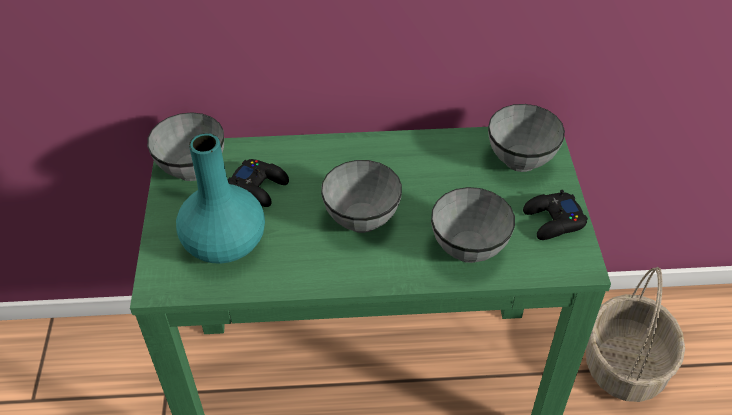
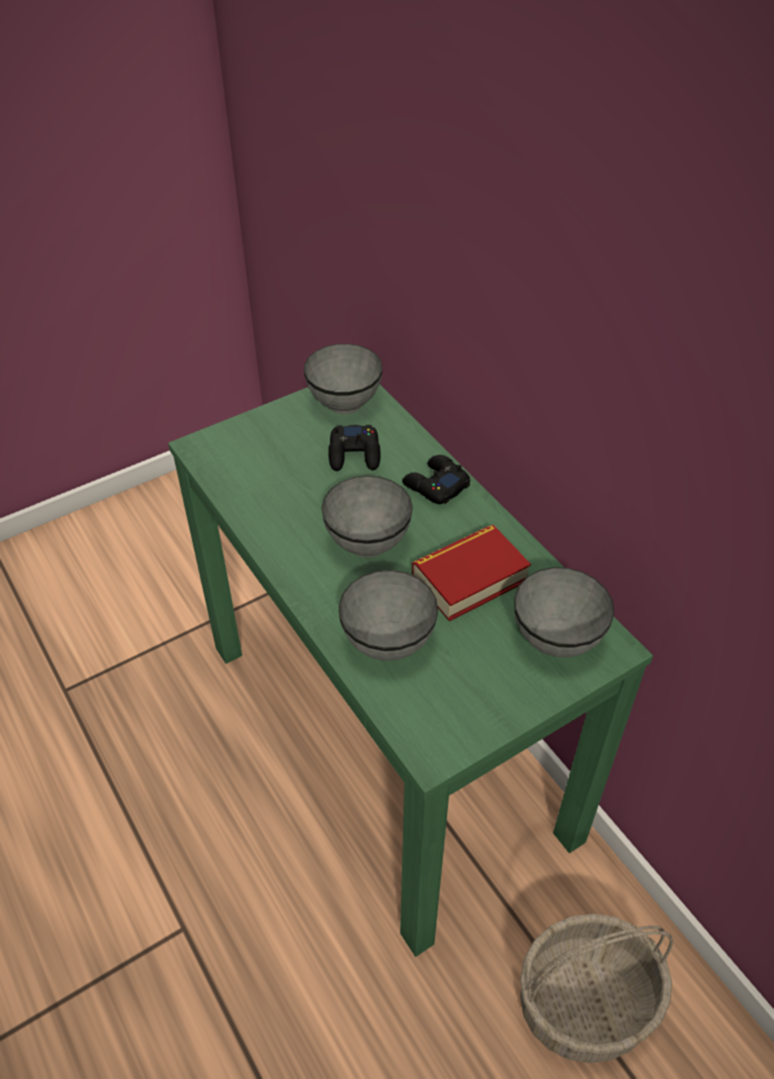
camera: 60 degrees right, 0 degrees up
turquoise vase [176,133,265,264] -> none
black game controller [523,190,588,240] -> black game controller moved to [402,455,470,504]
none -> book [412,525,531,621]

